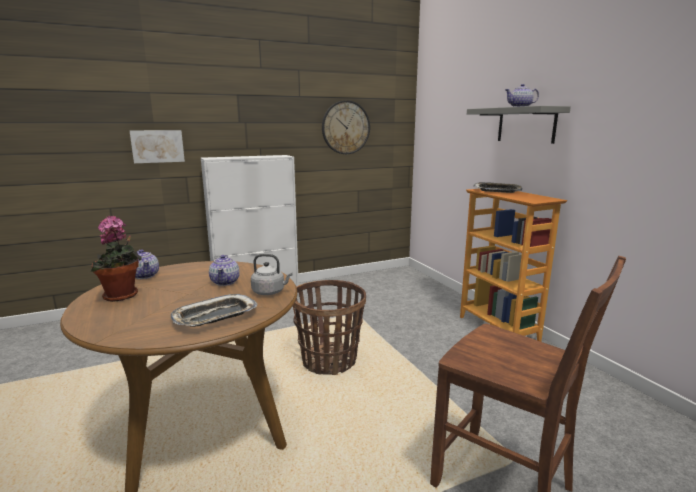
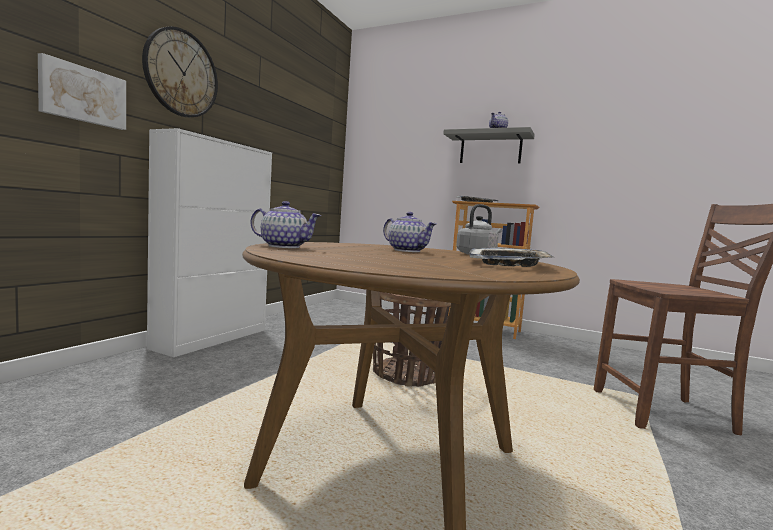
camera: 40 degrees left, 10 degrees down
potted plant [90,216,142,302] -> none
wall clock [322,100,370,154] -> wall clock moved to [142,26,218,117]

